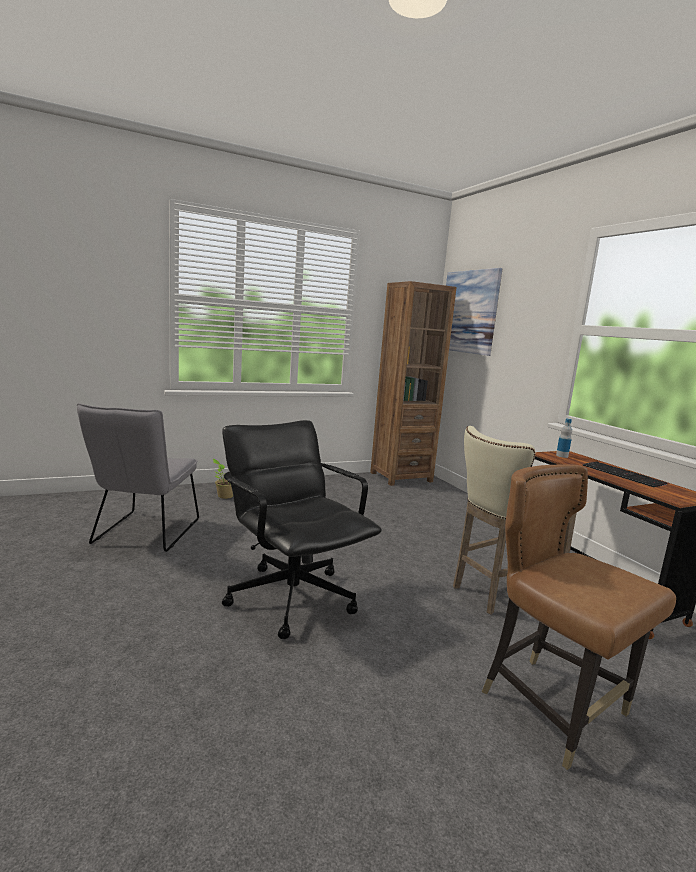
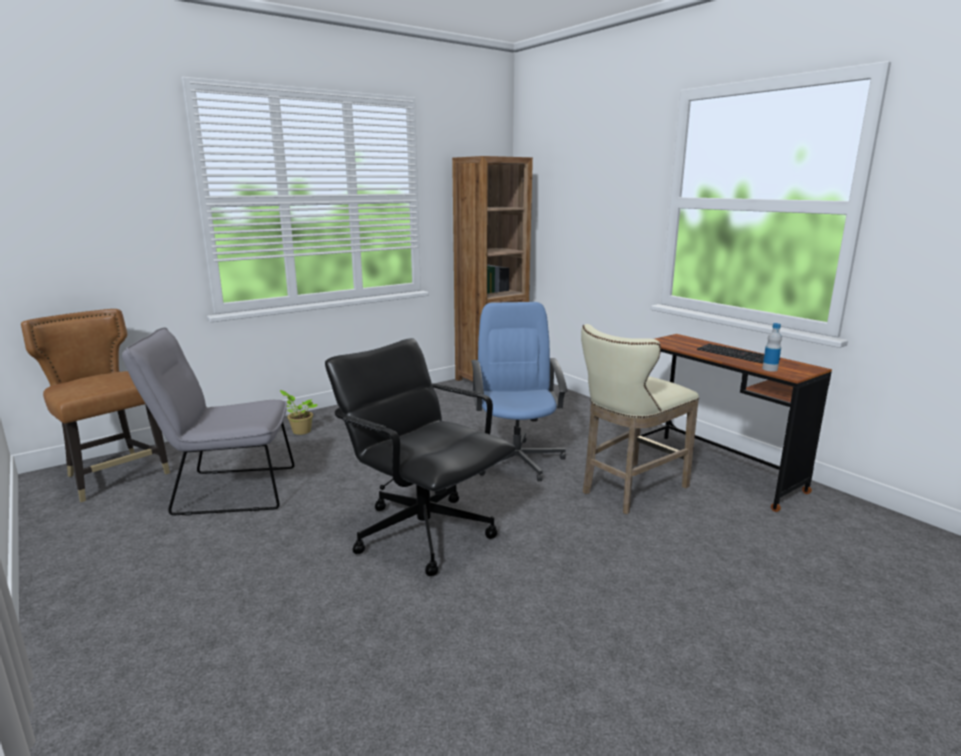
camera: 10 degrees left, 5 degrees up
grey chair [77,403,199,552] -> grey chair turned 90 degrees clockwise [122,327,294,516]
picture [446,268,503,356] -> none
brown chair [482,464,676,770] -> brown chair moved to [21,309,170,502]
bottle [556,419,572,458] -> bottle moved to [762,323,782,372]
none -> blue office chair [471,302,568,481]

